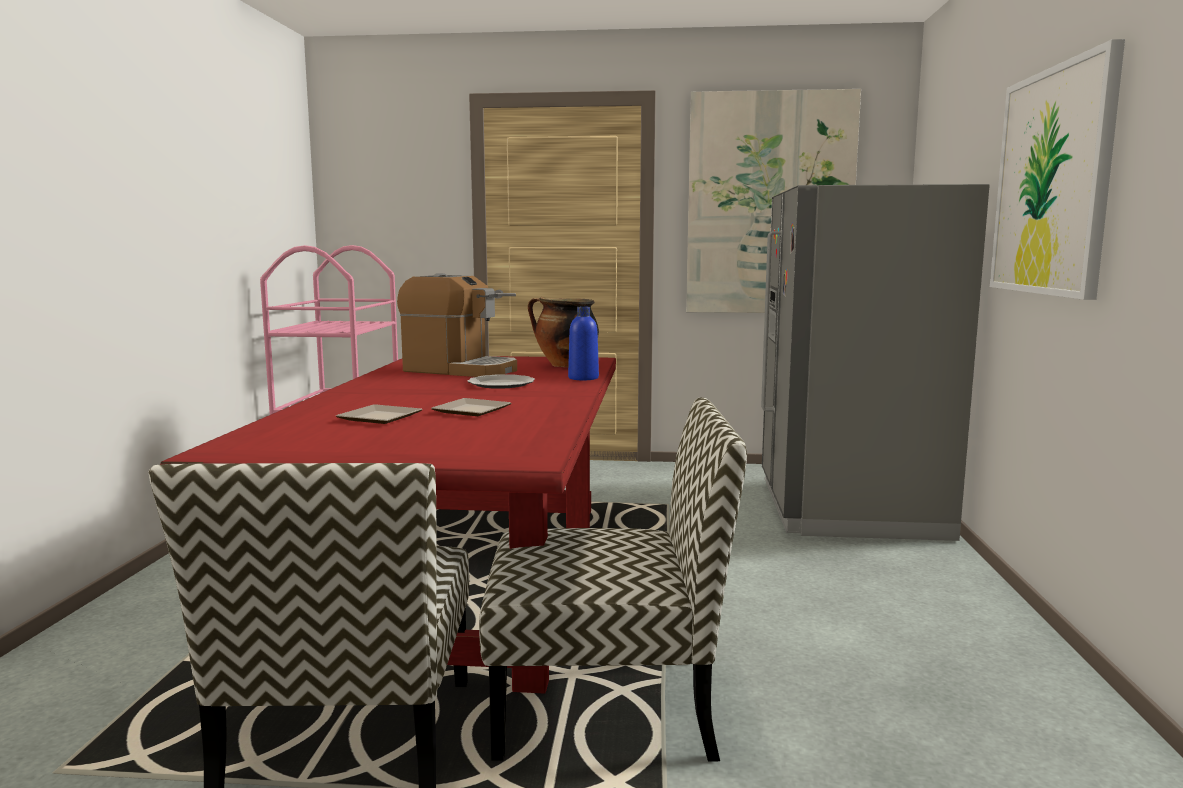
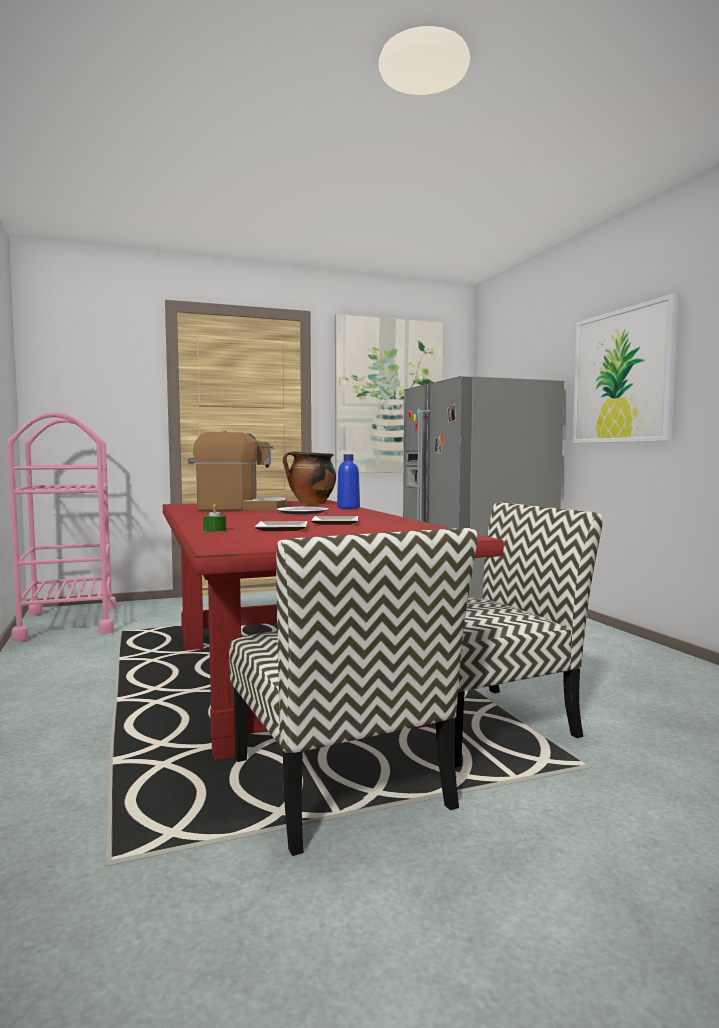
camera: 25 degrees left, 5 degrees down
none -> green candle [203,504,226,532]

